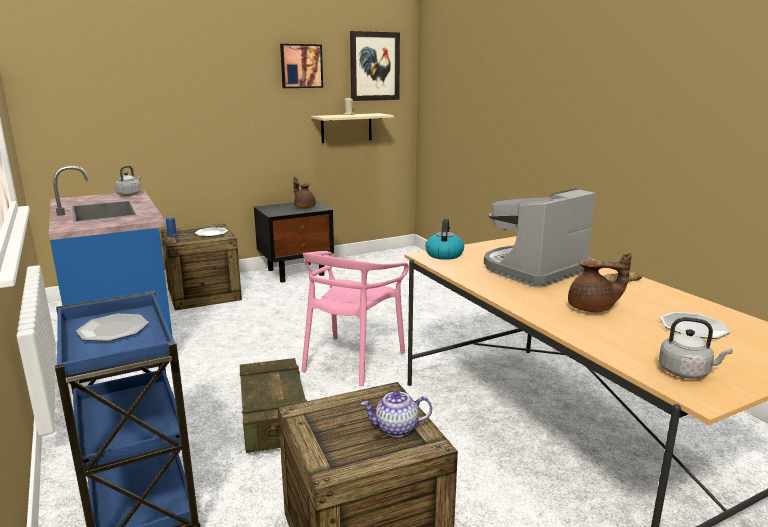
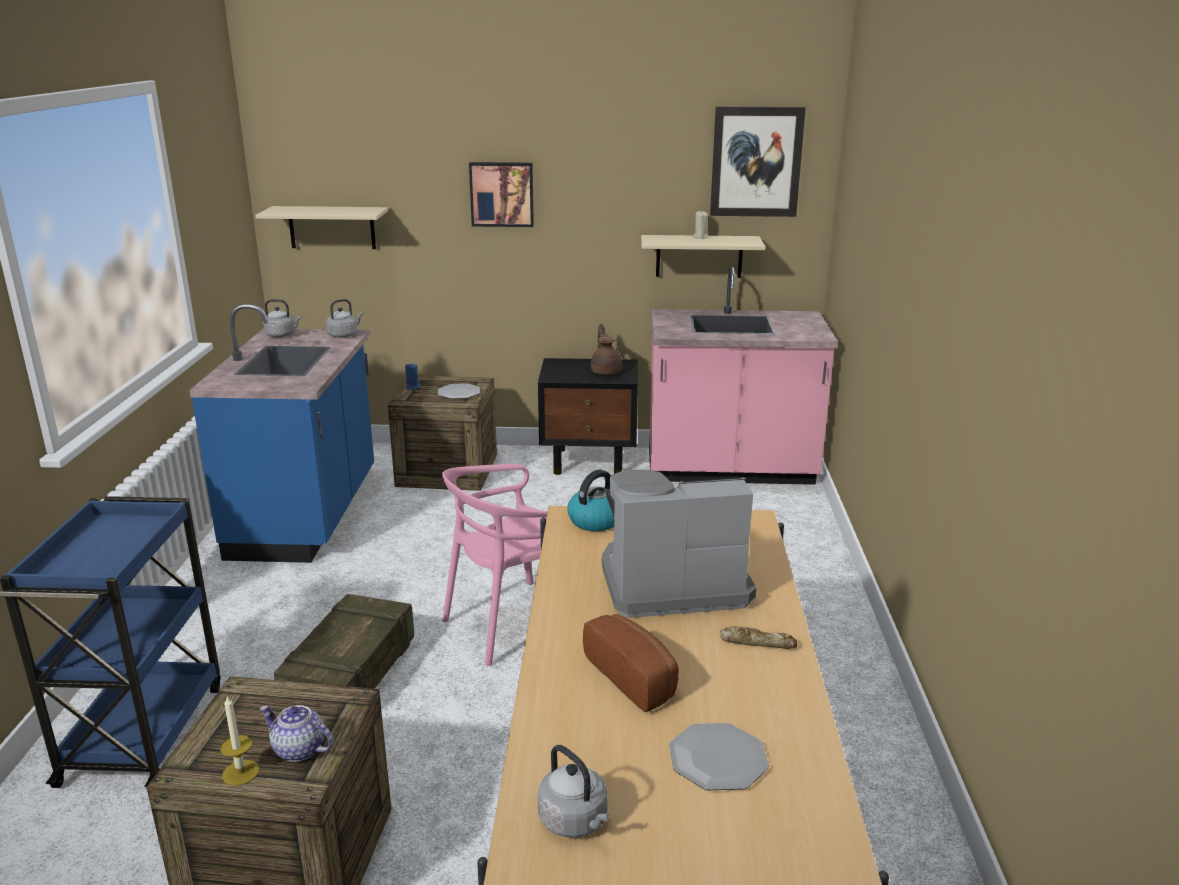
camera: 30 degrees right, 5 degrees up
plate [76,314,149,341] -> none
picture [280,44,323,88] -> picture moved to [469,162,534,227]
brown teapot [568,253,632,312] -> bread [583,614,679,712]
none -> candle [220,696,259,786]
none -> beige shelf [255,206,388,249]
none -> grey kettle [263,299,301,337]
none -> pink counter [649,267,838,485]

